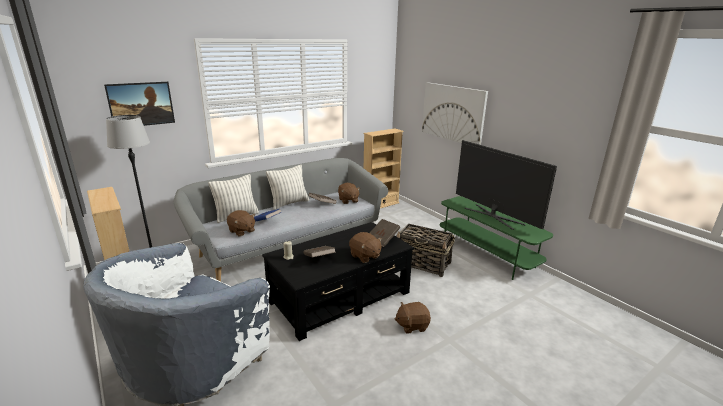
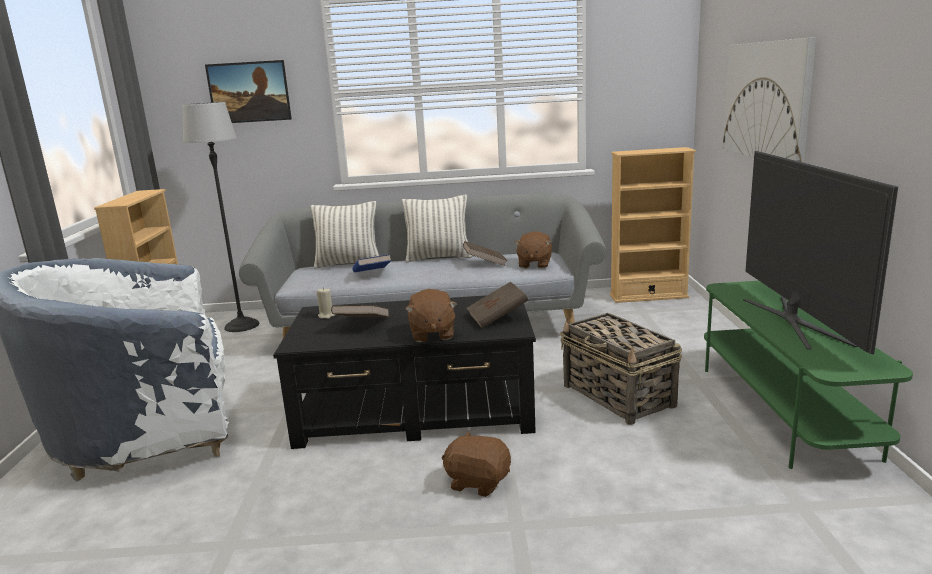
camera: 35 degrees right, 5 degrees down
brown plush toy [227,210,255,236] -> none

